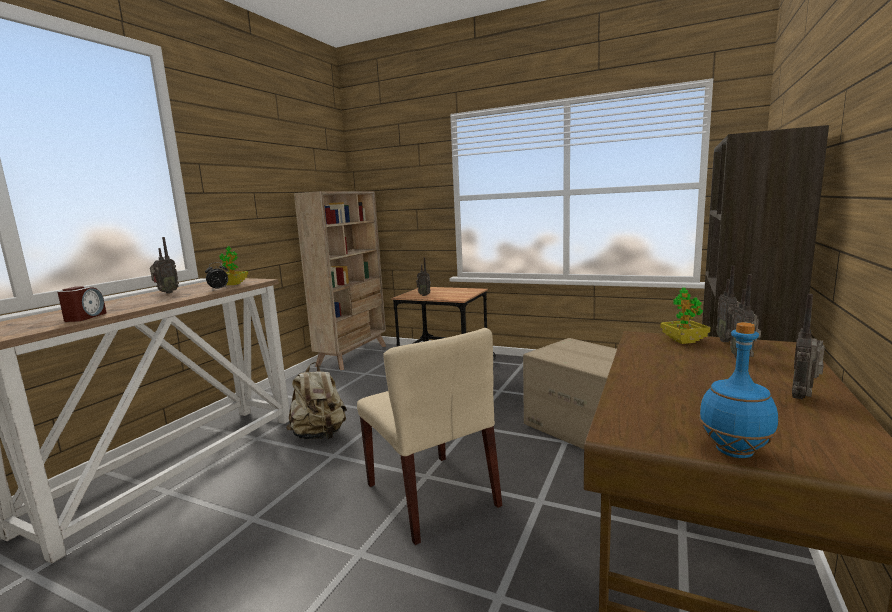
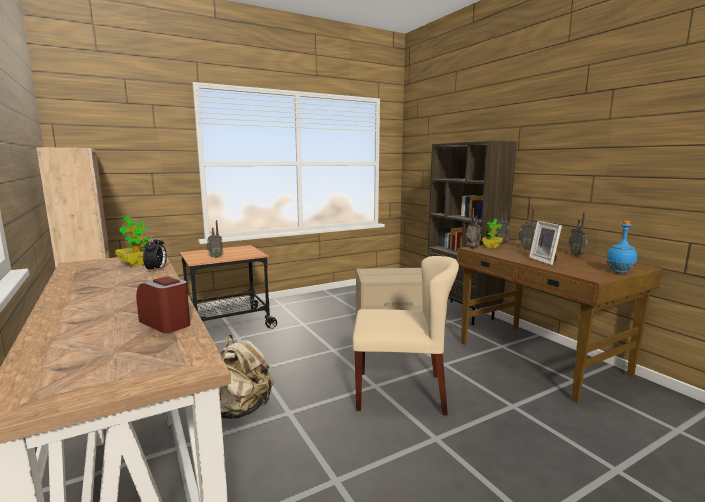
camera: 55 degrees left, 0 degrees up
radio [150,237,179,293] -> radio moved to [466,208,481,249]
none -> picture frame [529,221,562,265]

